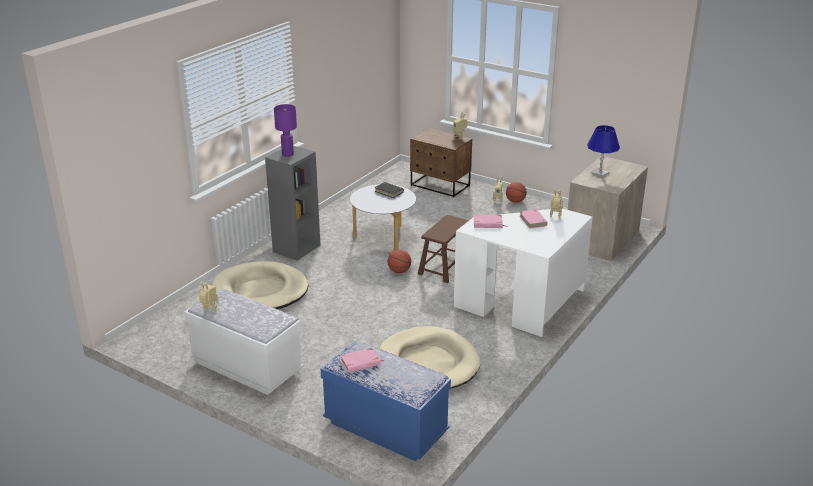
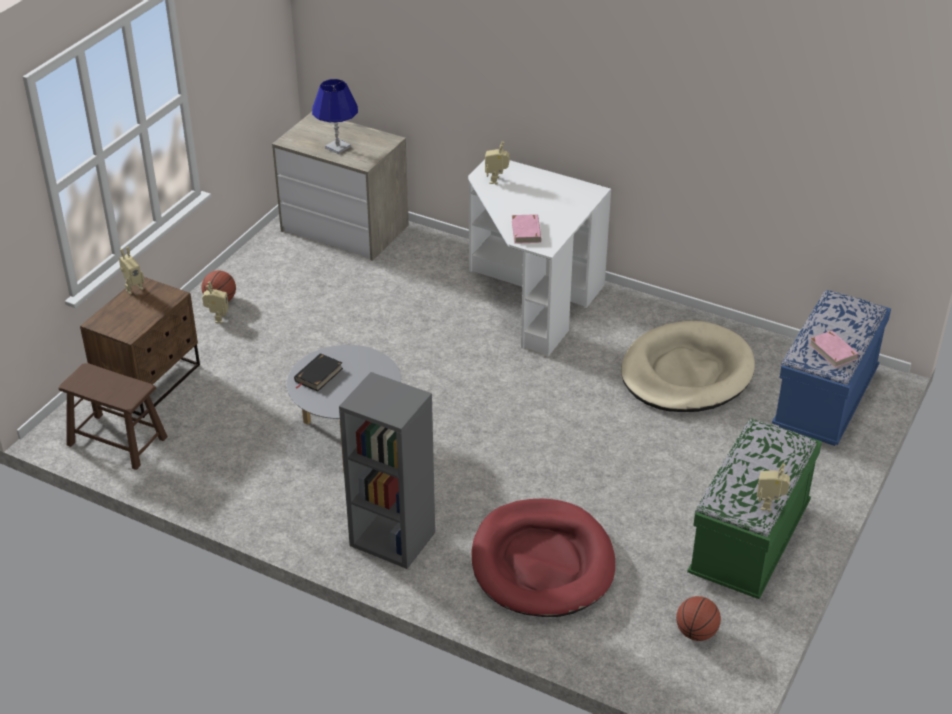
camera: 95 degrees left, 10 degrees up
white bench [184,289,304,395] -> green bench [687,418,822,599]
beige dog bed [212,261,308,309] -> red dog bed [471,499,615,617]
purple table lamp [274,104,297,157] -> none
basketball [387,250,411,273] -> basketball moved to [676,596,721,641]
brown stool [418,215,469,283] -> brown stool moved to [58,363,168,470]
pink book [519,209,548,229] -> none

